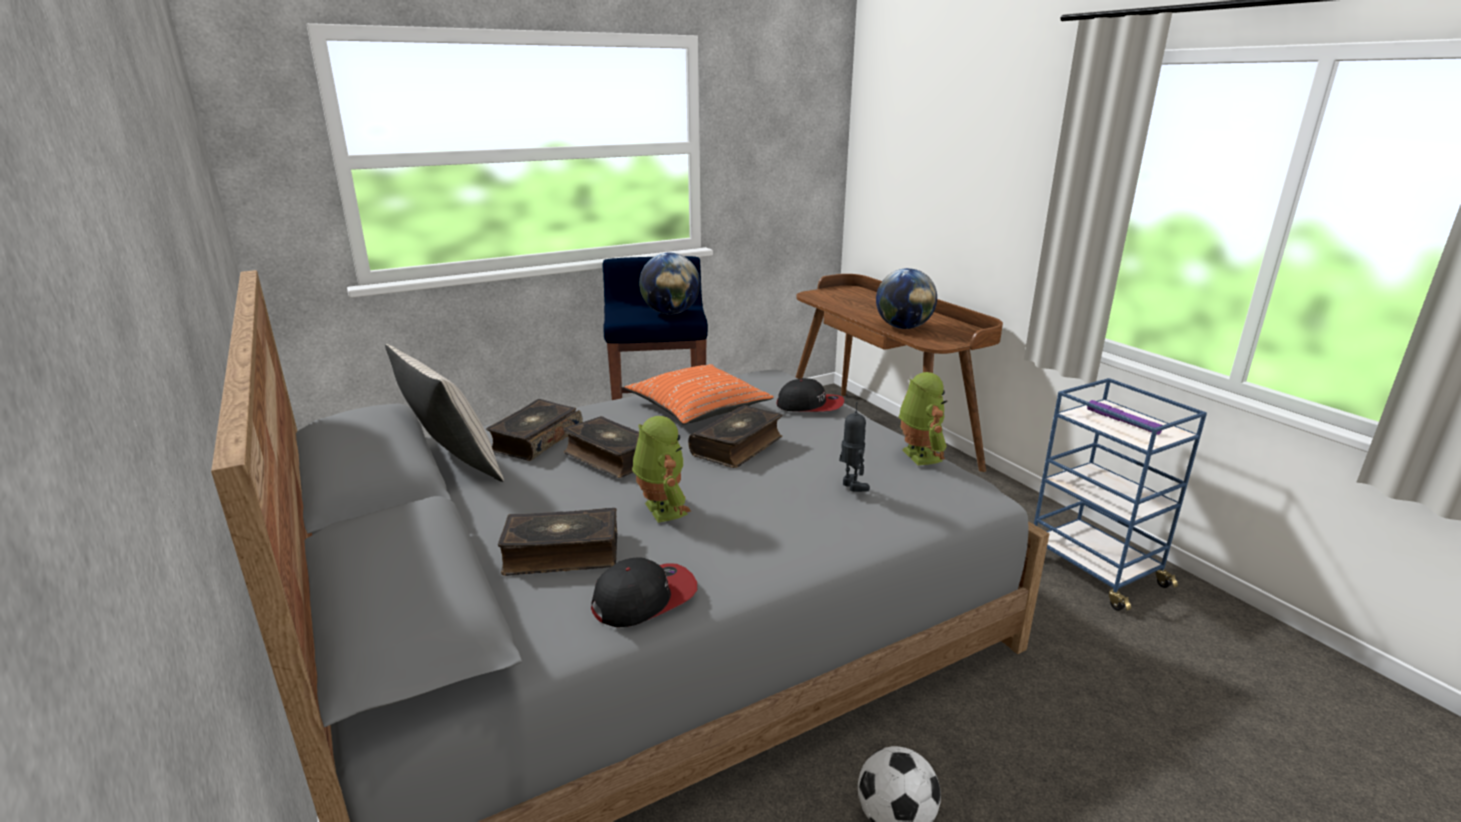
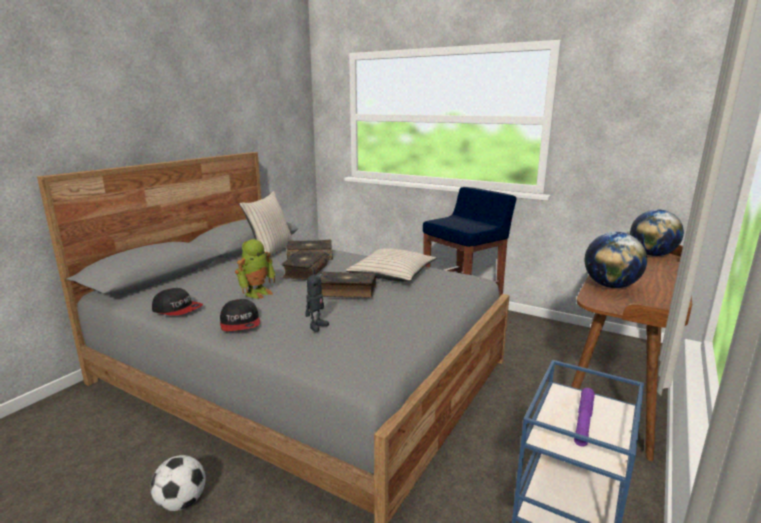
camera: 60 degrees right, 5 degrees down
book [497,508,617,576] -> none
orange pillow [625,364,774,425] -> beige pillow [346,248,436,282]
globe [639,253,700,314] -> globe moved to [630,209,684,256]
cap [777,378,844,412] -> cap moved to [220,299,260,331]
toy robot [899,372,947,465] -> none

